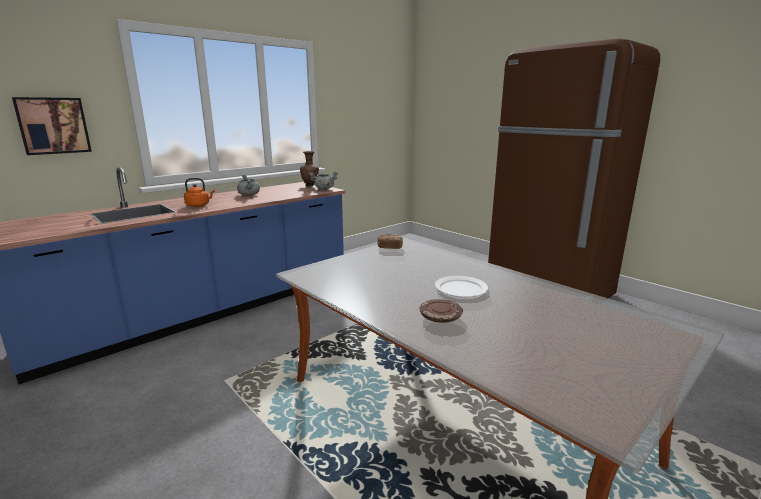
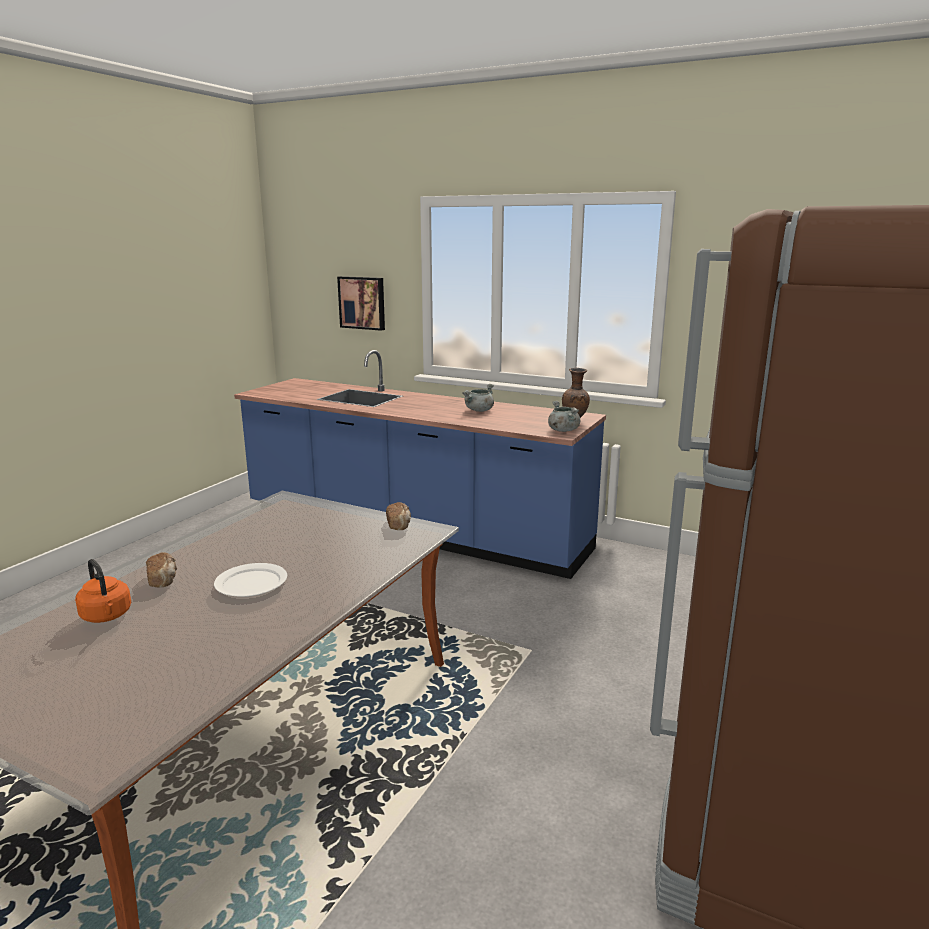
camera: 70 degrees right, 0 degrees up
orange kettle [184,178,215,207] -> orange kettle moved to [75,559,131,623]
brown plate [420,299,463,323] -> bread [146,552,177,587]

